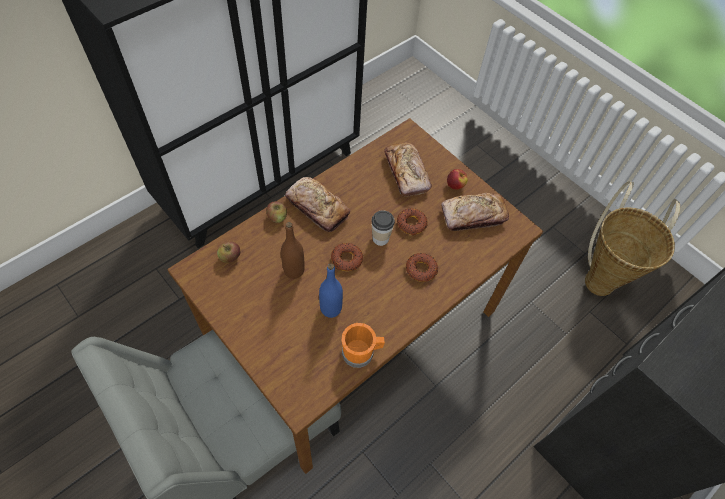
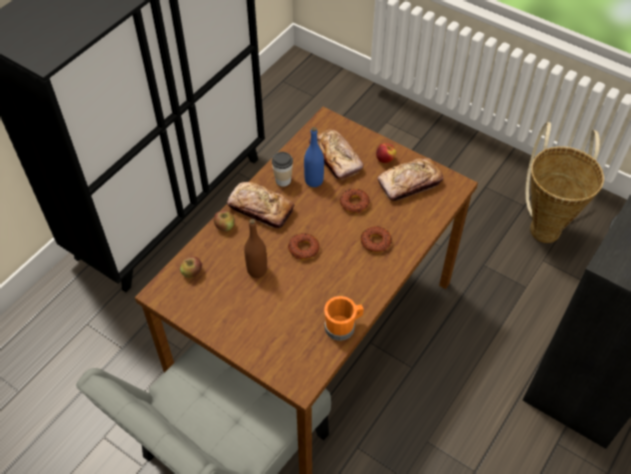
camera: 10 degrees left, 5 degrees down
blue bottle [319,264,343,318] -> blue bottle moved to [304,127,324,187]
cup [371,210,395,246] -> cup moved to [272,152,293,187]

